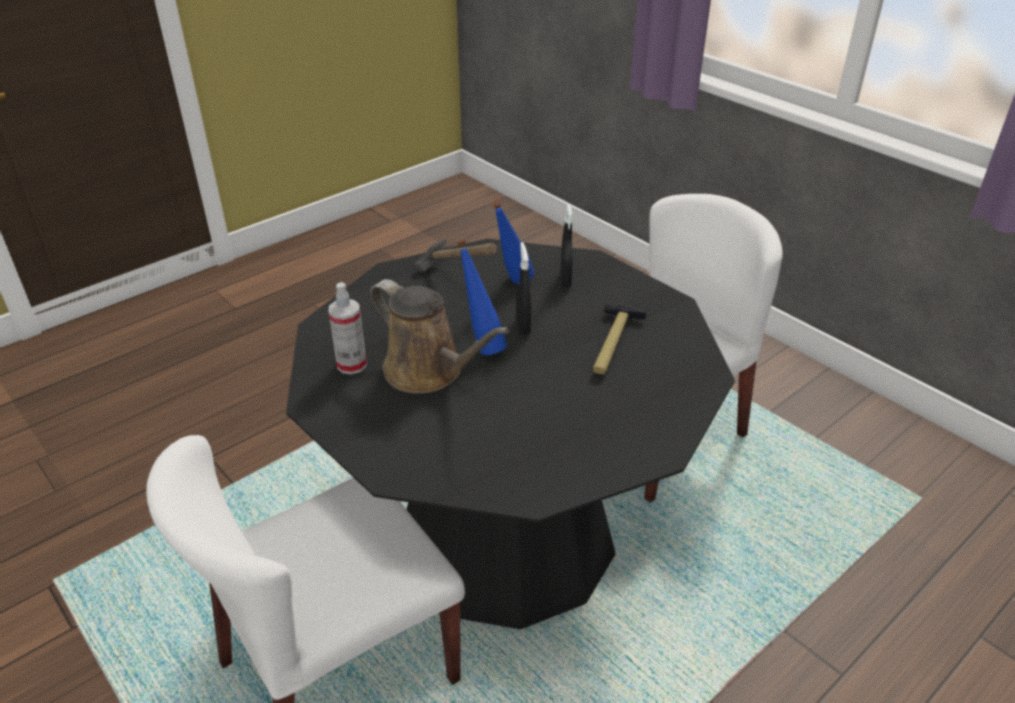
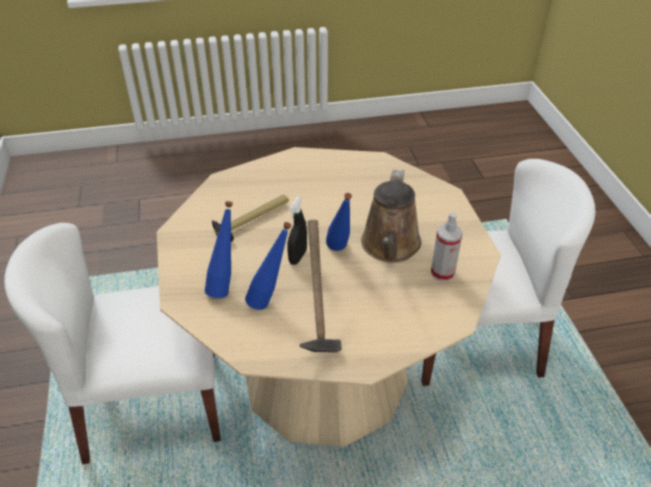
camera: 150 degrees left, 5 degrees up
black dining table [286,239,735,629] -> beige dining table [157,147,501,446]
brown watering can [370,279,509,394] -> brown watering can turned 150 degrees counterclockwise [361,169,421,262]
black spray bottle [560,204,573,287] -> blue bottle [205,201,233,298]

